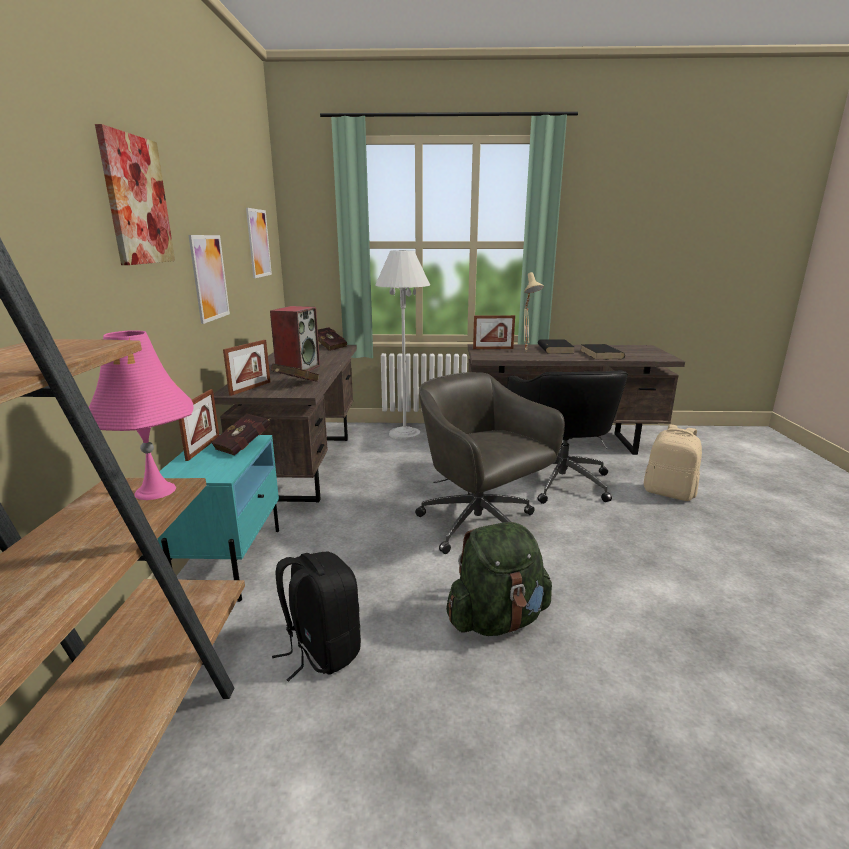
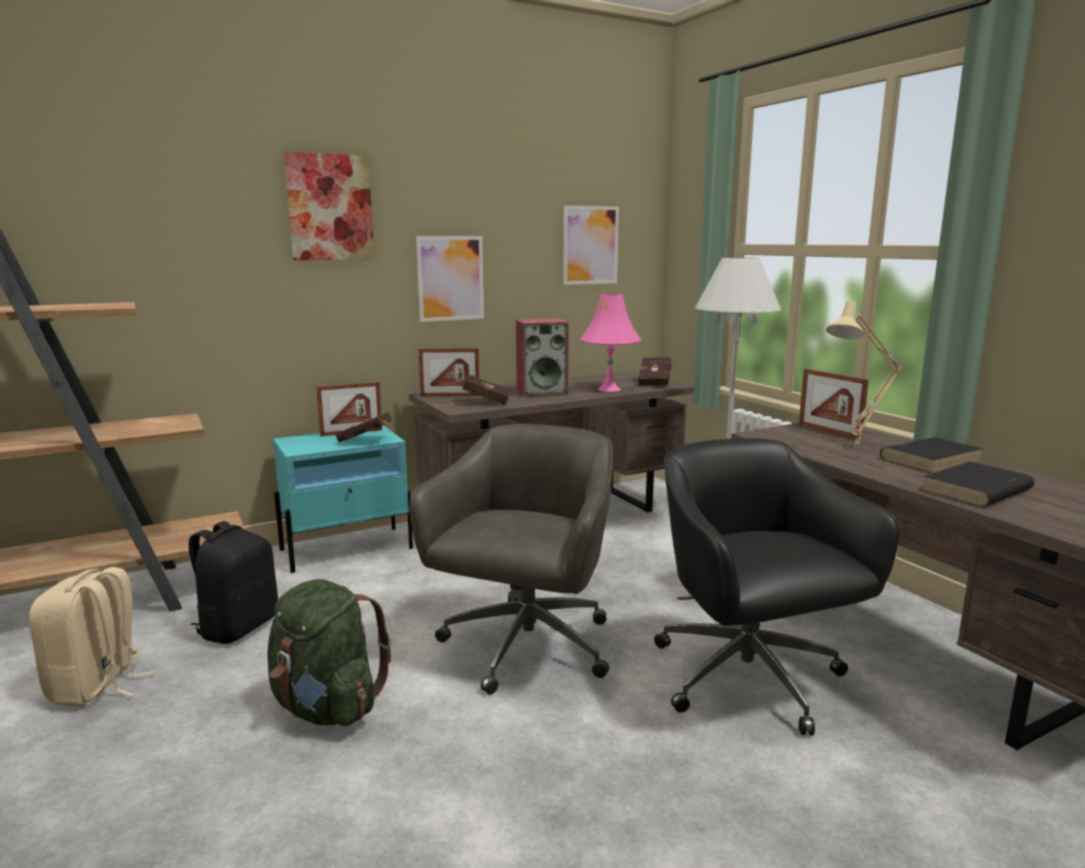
camera: 60 degrees right, 5 degrees down
pink table lamp [89,331,194,500] -> pink table lamp moved to [580,294,642,392]
black office chair [508,370,628,504] -> black office chair turned 105 degrees clockwise [654,438,899,736]
beige backpack [644,425,702,501] -> beige backpack moved to [29,567,157,707]

